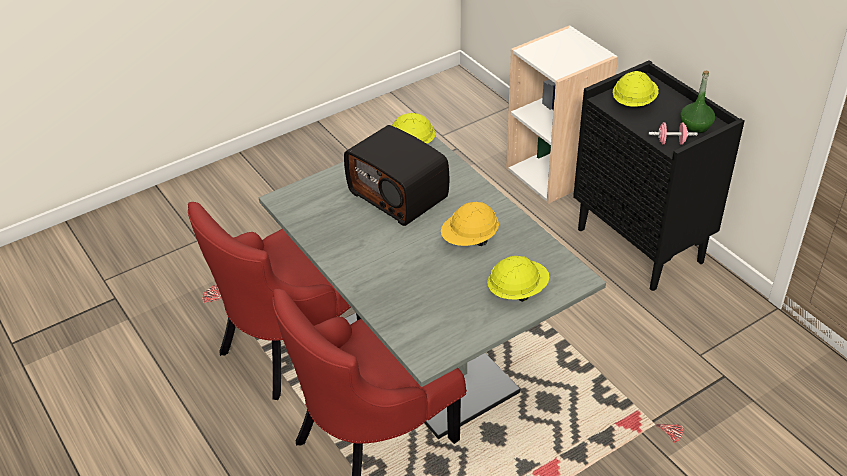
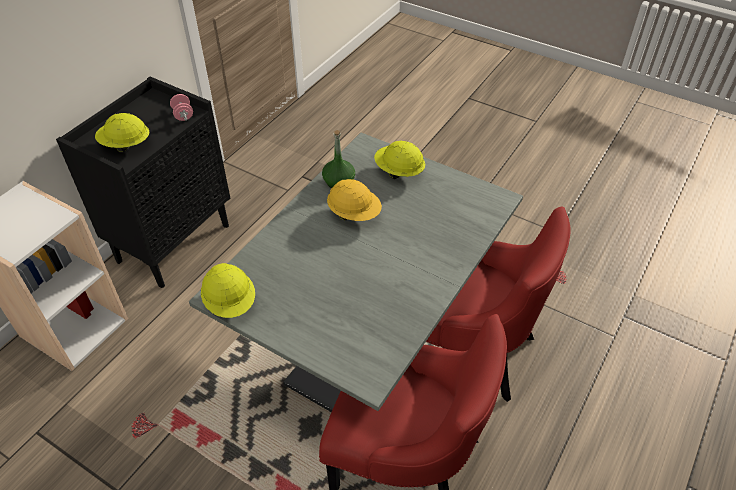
camera: 115 degrees left, 5 degrees up
radio [344,125,449,226] -> none
green bottle [680,71,715,133] -> green bottle moved to [322,130,355,188]

